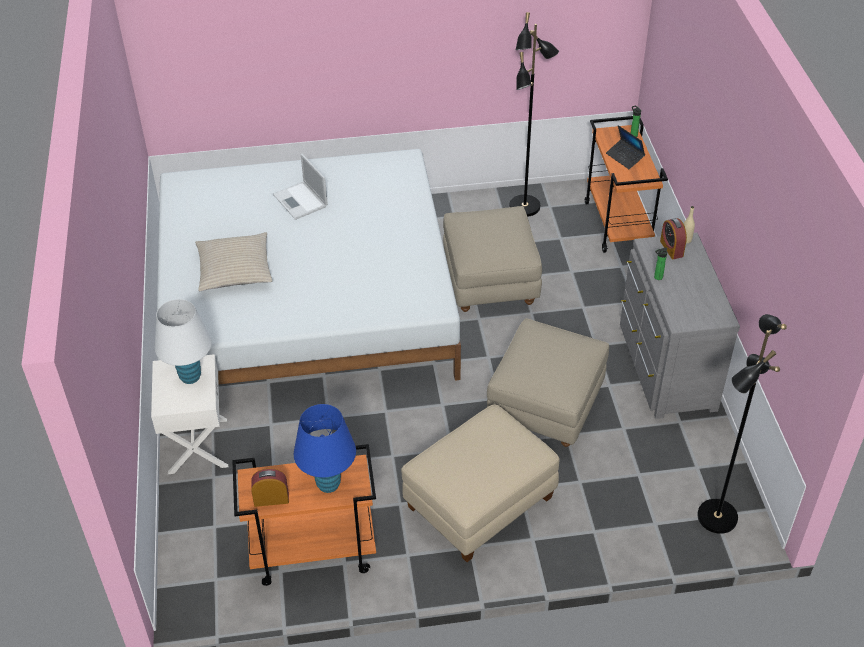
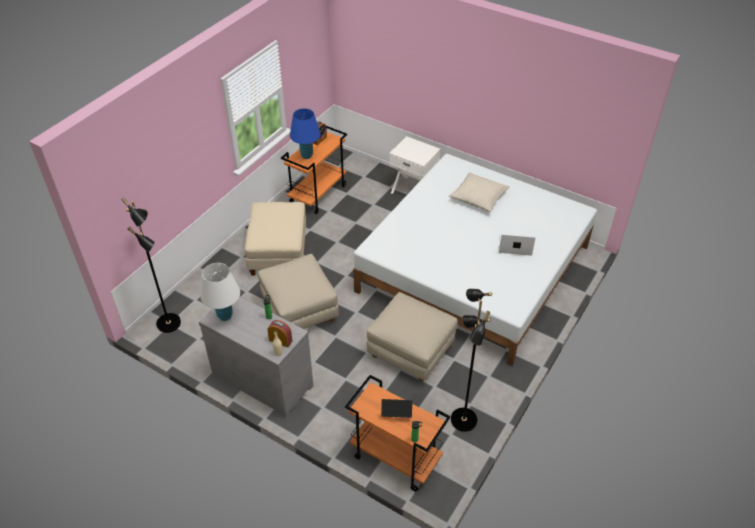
camera: 130 degrees right, 0 degrees up
white table lamp [155,299,212,384] -> white table lamp moved to [201,263,240,321]

